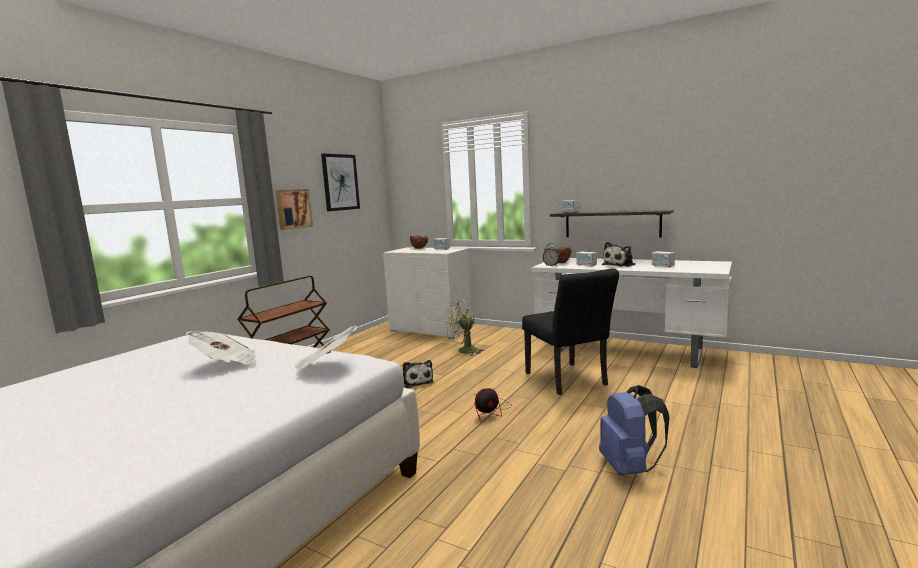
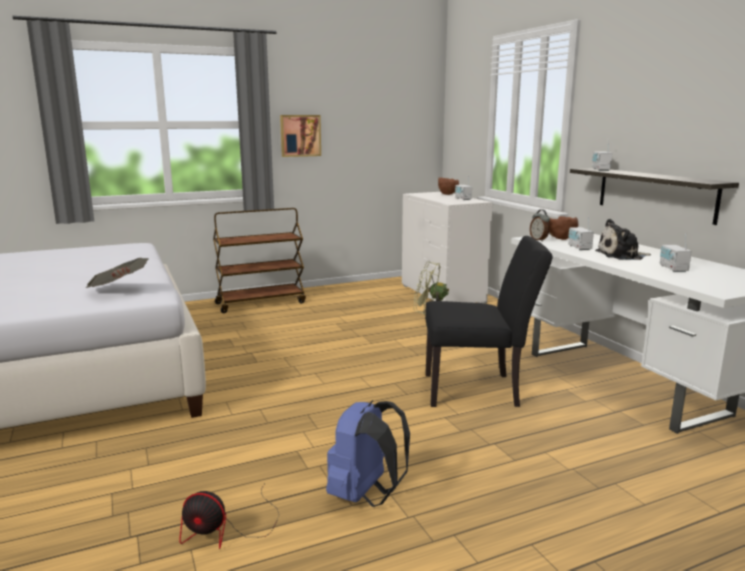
camera: 35 degrees right, 5 degrees up
newspaper [186,331,256,365] -> none
picture [321,153,360,211] -> none
plush toy [403,360,434,389] -> none
fan [475,388,512,422] -> fan moved to [179,483,280,549]
black chair [522,269,619,395] -> black chair turned 105 degrees counterclockwise [425,236,553,407]

